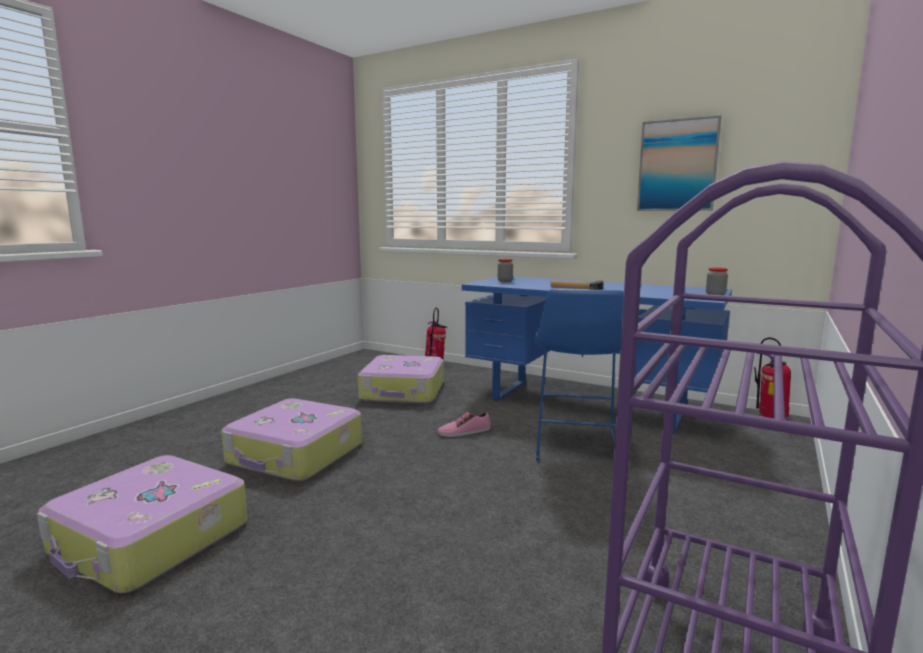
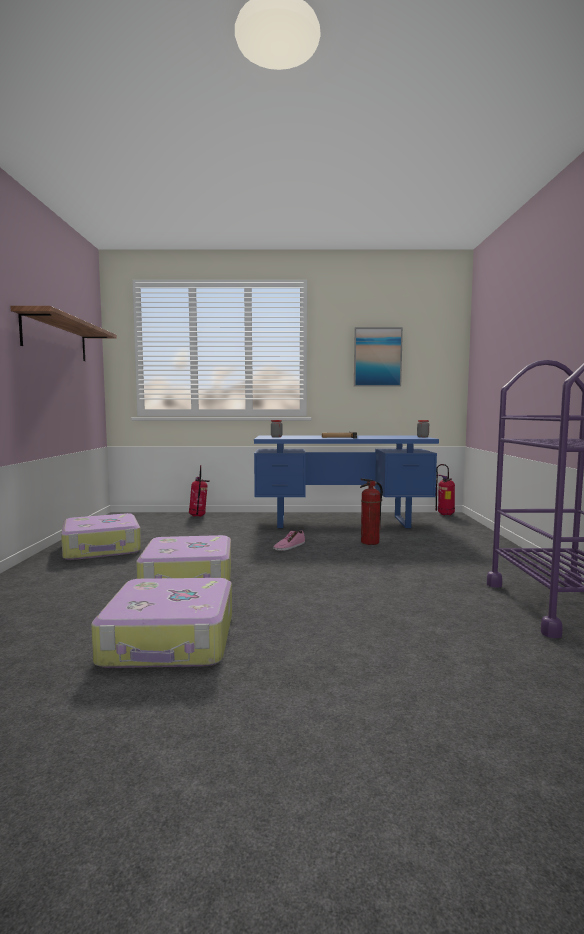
camera: 30 degrees left, 5 degrees down
suitcase [358,355,444,404] -> suitcase moved to [61,513,141,560]
blue stool [535,288,624,461] -> fire extinguisher [360,478,383,545]
none -> shelf [10,306,117,361]

